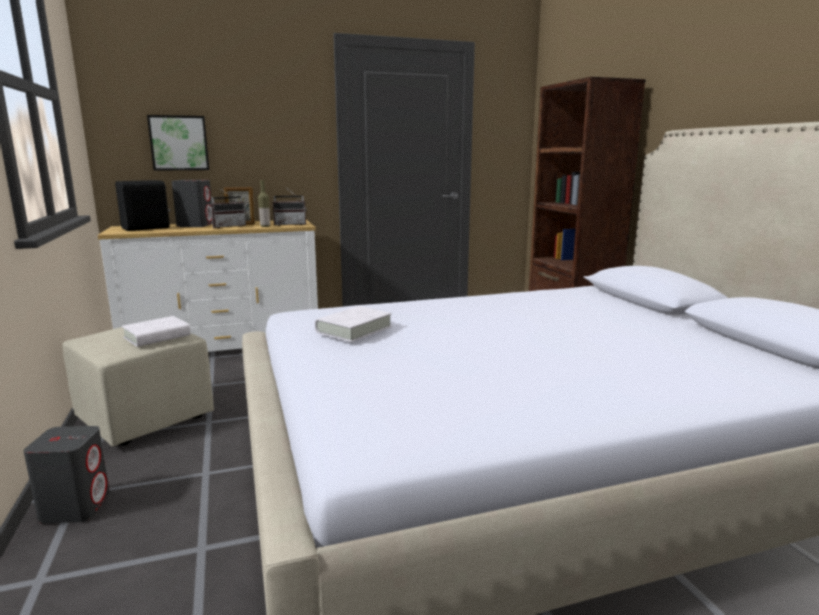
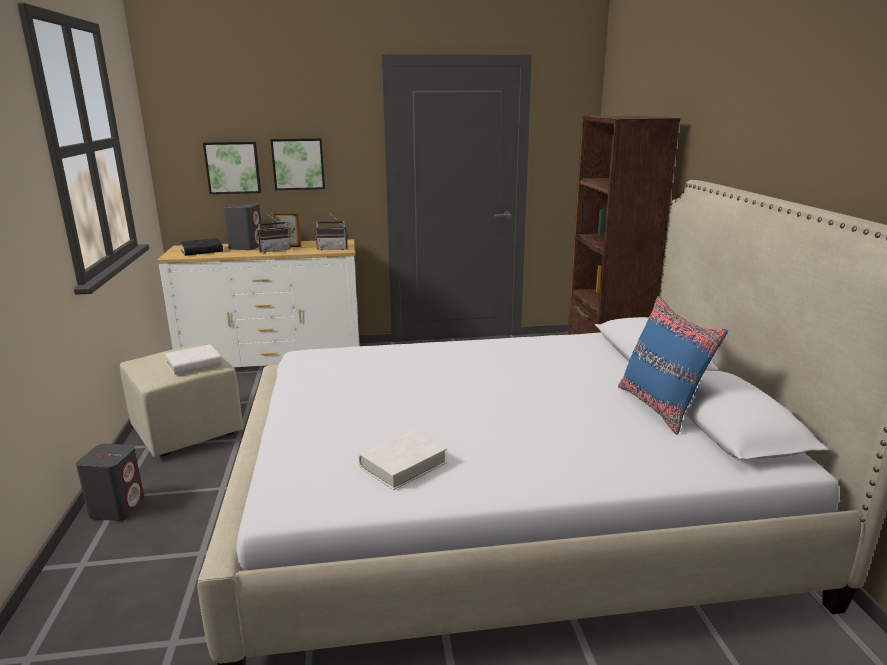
camera: 10 degrees right, 5 degrees up
black speaker [115,180,170,231] -> black book [180,238,223,256]
bottle [258,180,270,227] -> none
white book [315,306,392,342] -> white book moved to [359,431,447,490]
none -> picture [270,138,325,190]
none -> blue pillow [618,296,728,435]

